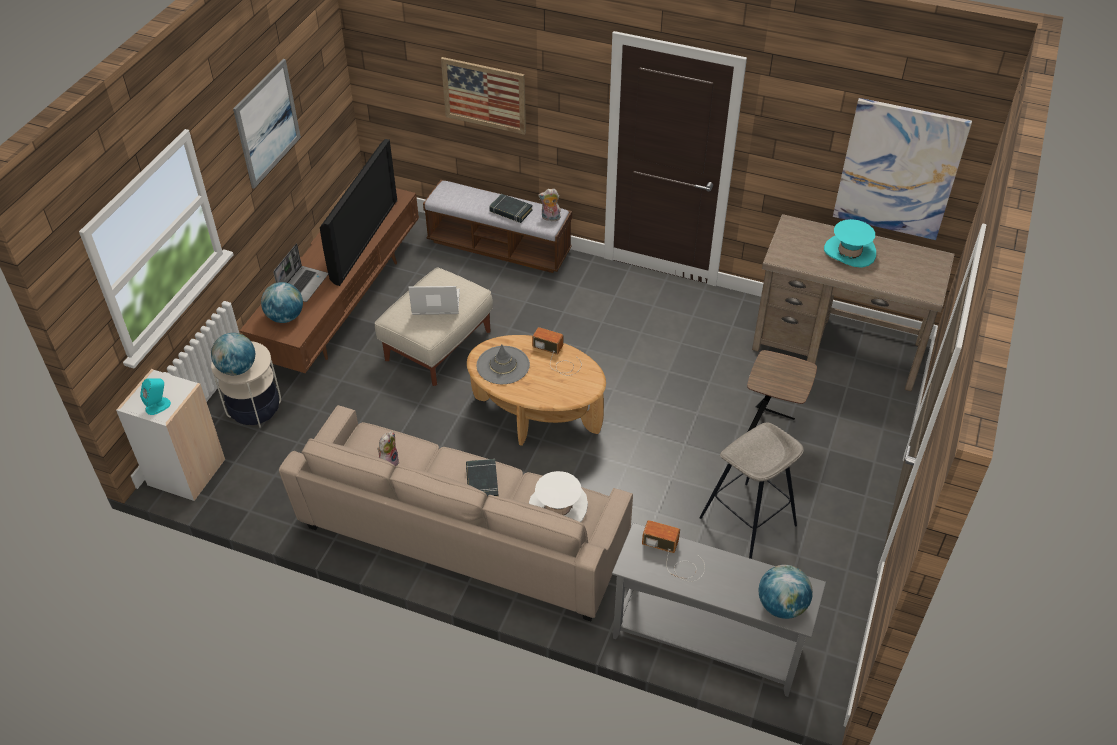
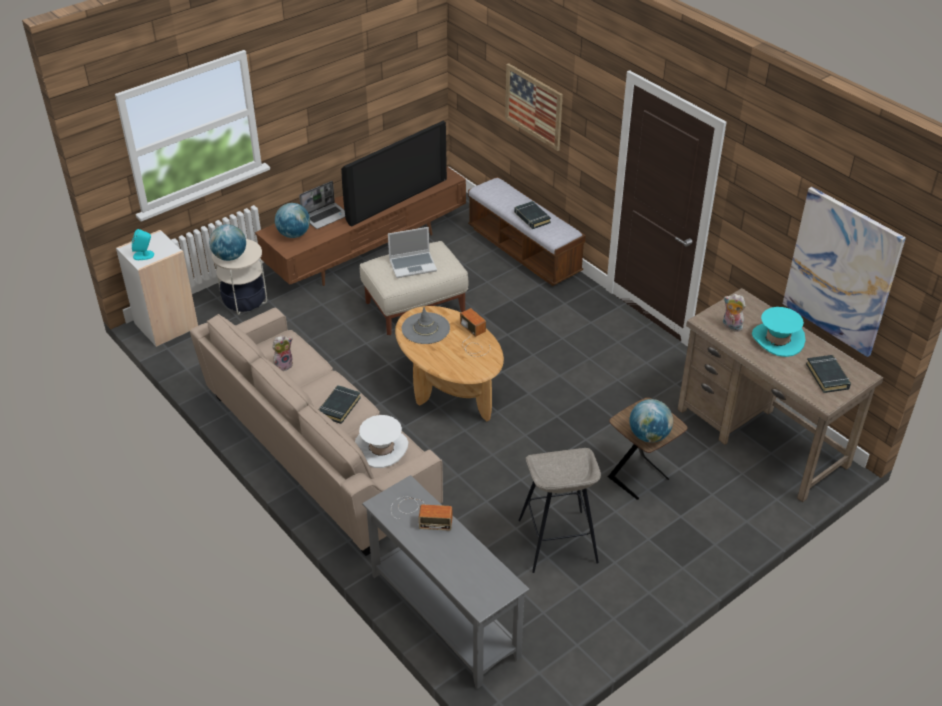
camera: 30 degrees right, 5 degrees down
picture [233,59,301,188] -> none
laptop [408,286,460,315] -> laptop turned 135 degrees clockwise [388,227,437,278]
plush toy [538,189,561,221] -> plush toy moved to [723,294,746,332]
radio [642,520,705,582] -> radio turned 135 degrees clockwise [391,497,452,531]
globe [759,565,813,619] -> globe moved to [629,399,673,443]
none -> black book [806,355,851,393]

